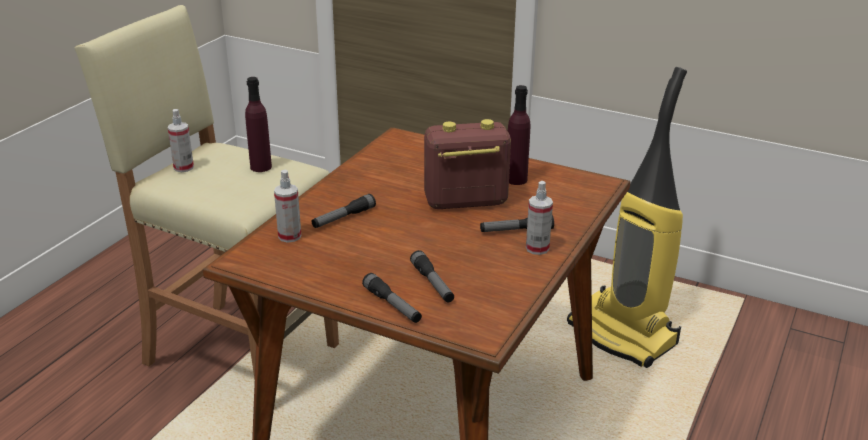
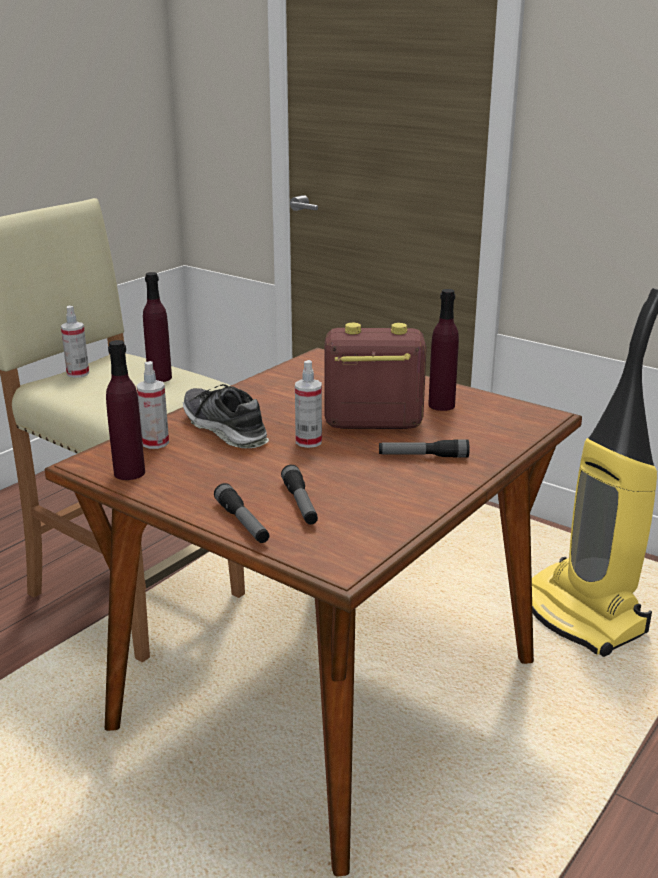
camera: 10 degrees right, 5 degrees down
flashlight [312,194,376,228] -> shoe [183,384,269,448]
spray bottle [526,181,553,255] -> spray bottle moved to [295,360,322,448]
none -> purple bottle [106,340,145,480]

